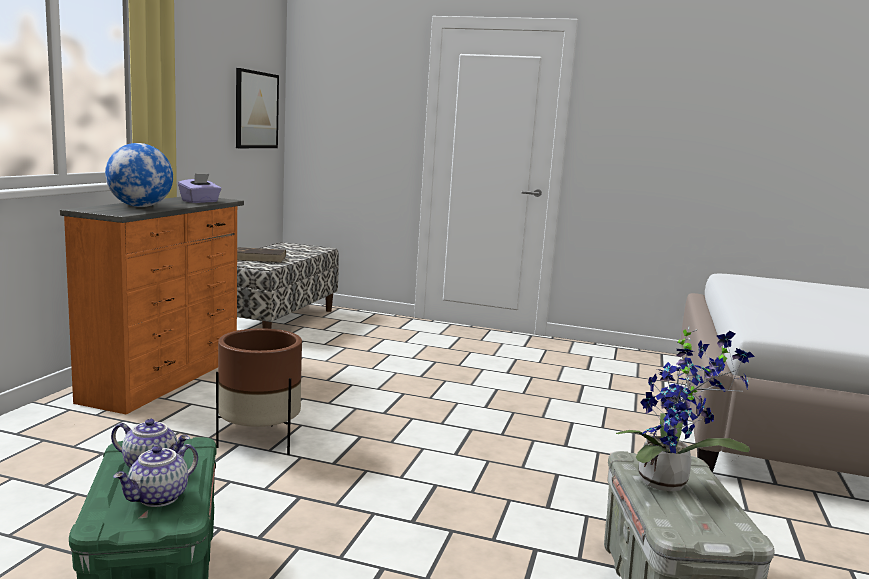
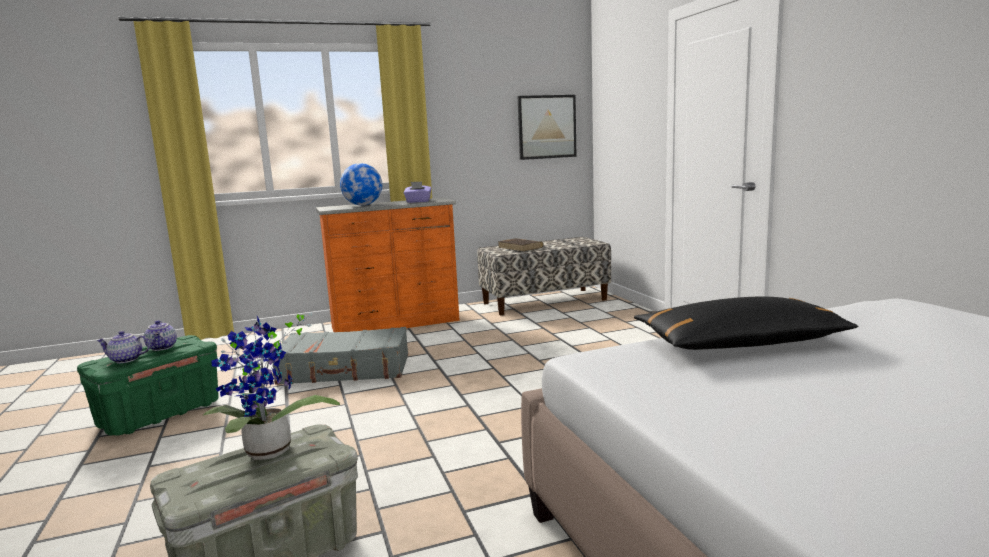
camera: 55 degrees right, 0 degrees up
brown planter [216,328,302,455] -> grey suitcase [273,327,408,385]
none -> black pillow [634,297,859,350]

